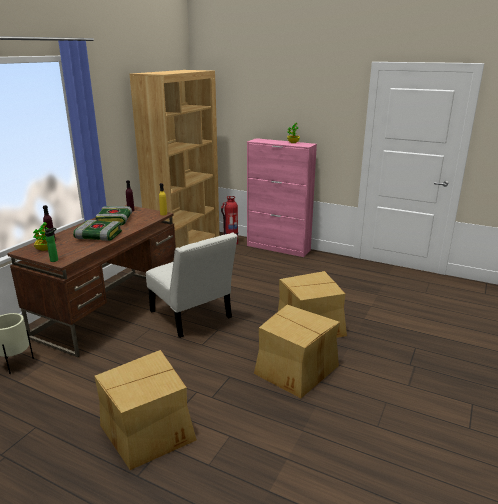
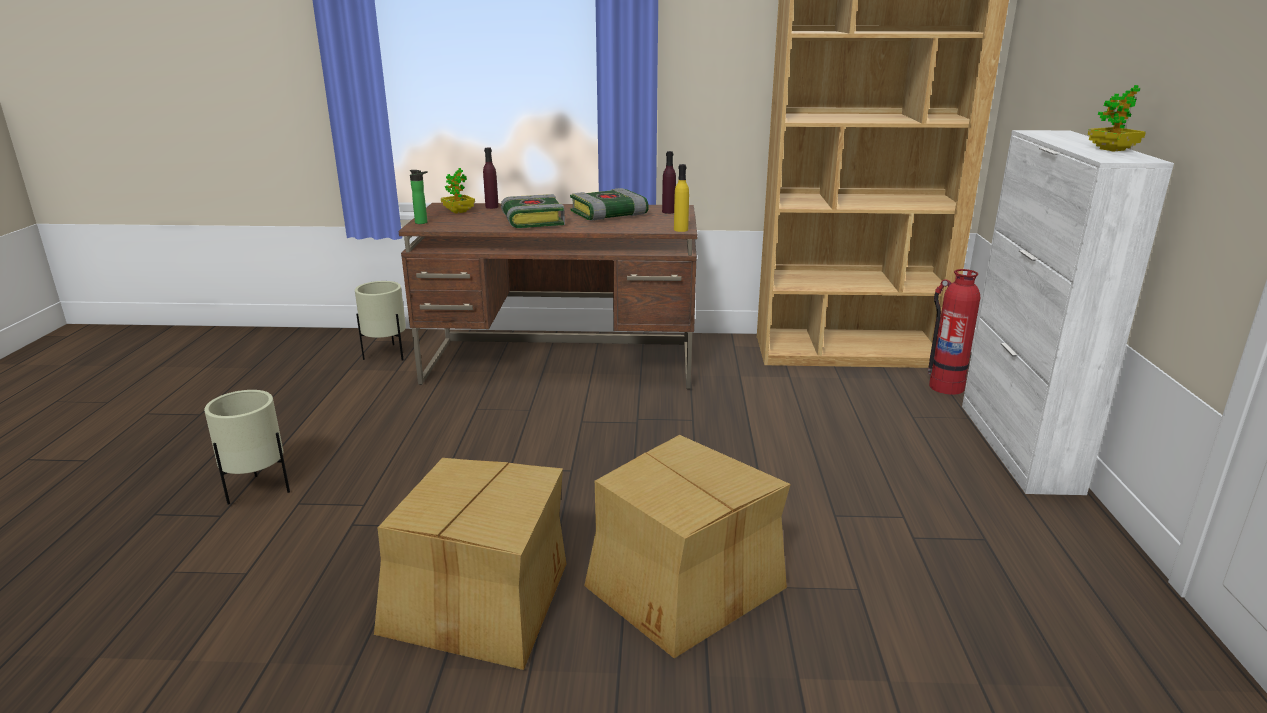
camera: 65 degrees right, 0 degrees up
cardboard box [94,350,197,470] -> beige planter [204,390,290,505]
white chair [146,232,238,338] -> none
pink cabinet [247,138,317,257] -> white cabinet [962,130,1174,495]

